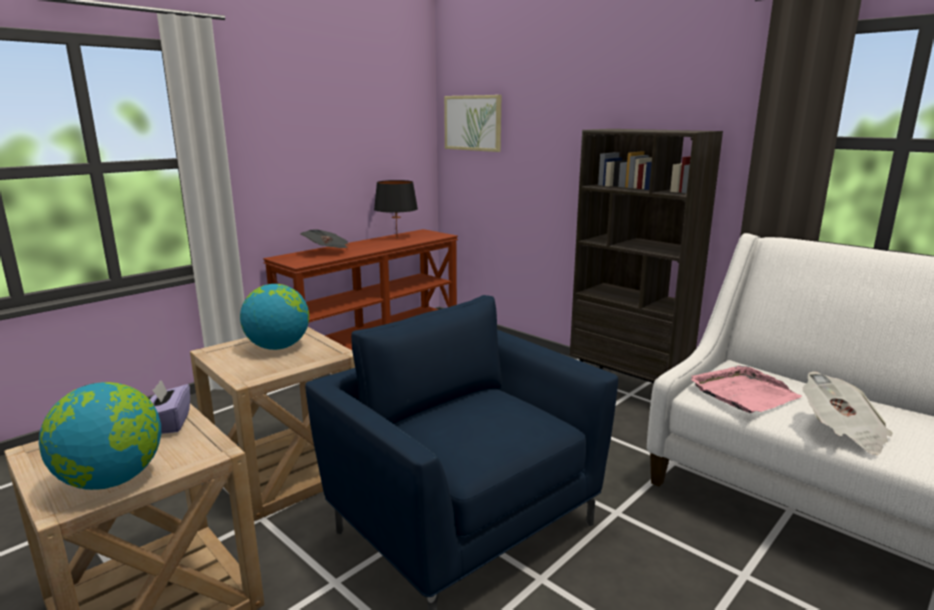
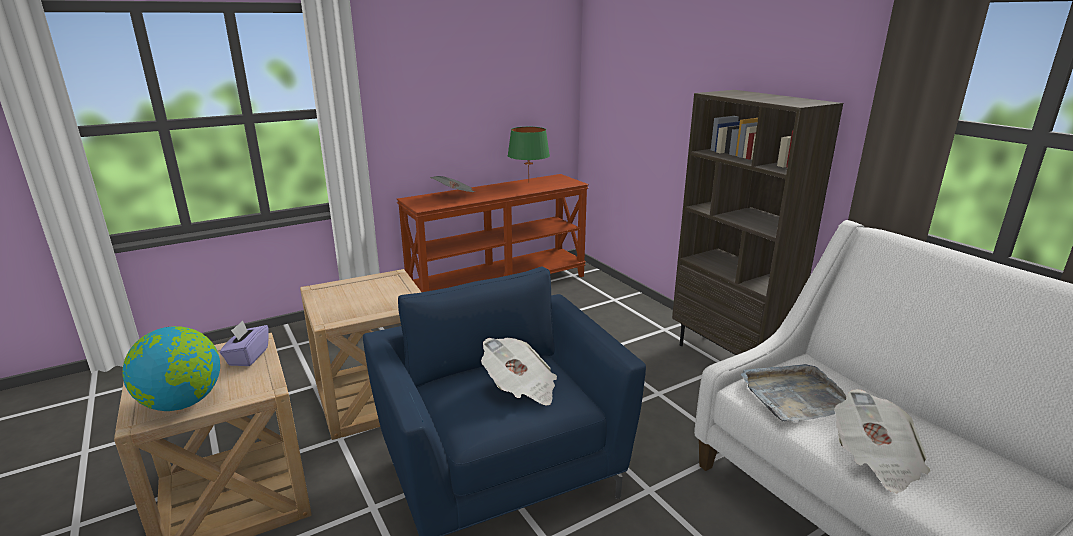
camera: 15 degrees right, 5 degrees up
globe [240,284,309,350] -> none
black table lamp [374,180,418,233] -> green table lamp [508,127,550,183]
picture [444,95,501,152] -> none
pink tray [691,365,802,413] -> grey tray [741,364,846,422]
none -> newspaper [481,338,557,405]

